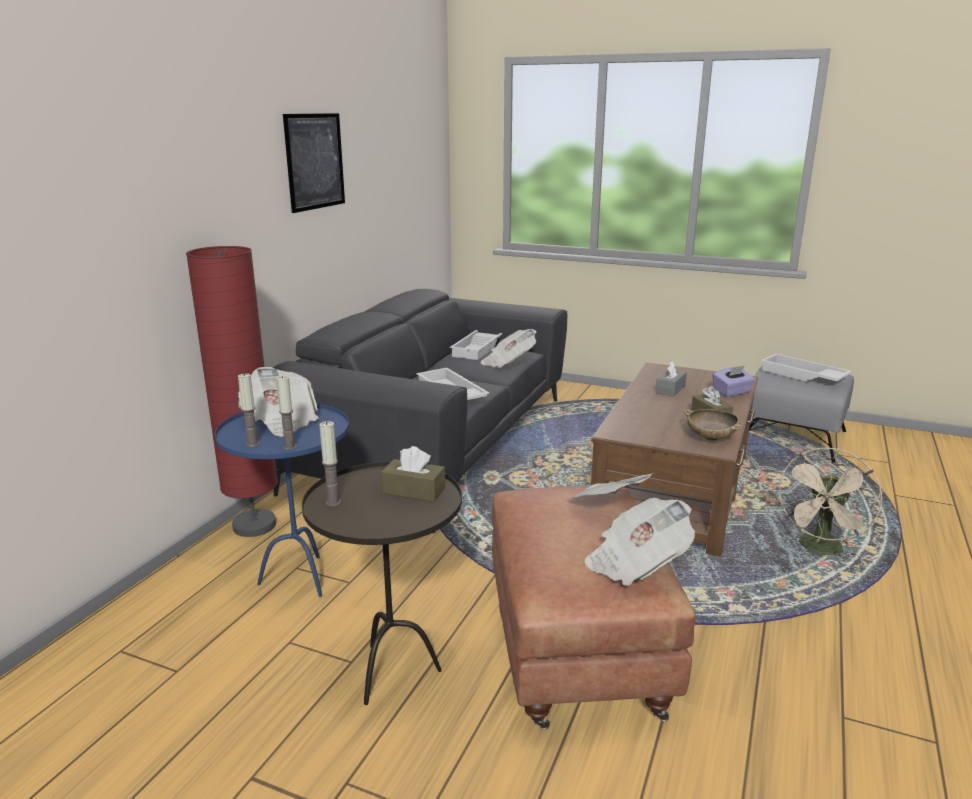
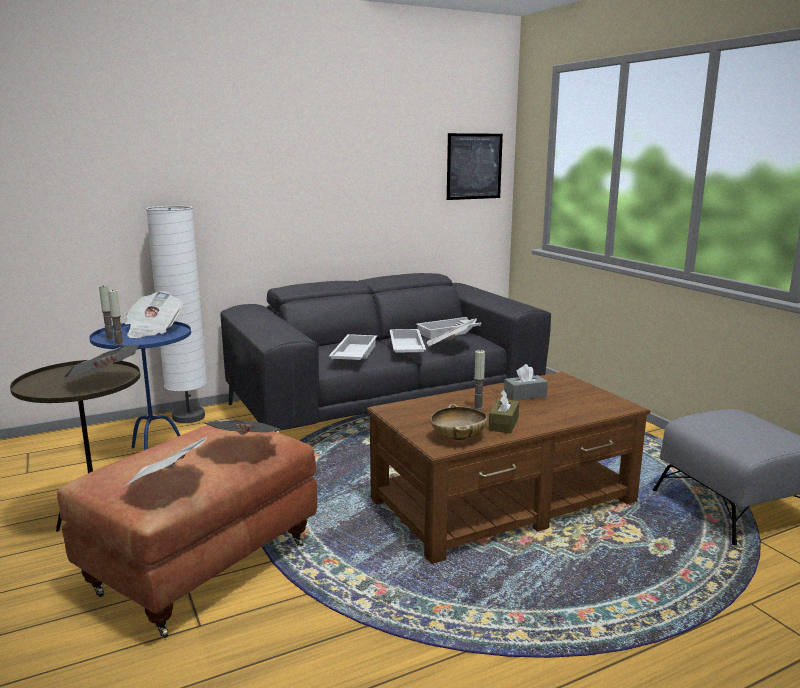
camera: 40 degrees right, 5 degrees down
red floor lamp [186,246,278,537] -> white floor lamp [146,206,207,423]
picture [283,113,345,213] -> picture moved to [447,133,503,200]
candle [320,421,341,506] -> candle moved to [473,350,485,410]
brown tissue box [381,446,445,502] -> newspaper [63,345,139,379]
purple tissue box [713,366,755,397] -> none
white tray [761,354,853,381] -> white tray moved to [390,329,426,353]
beige fan [776,448,882,556] -> none

